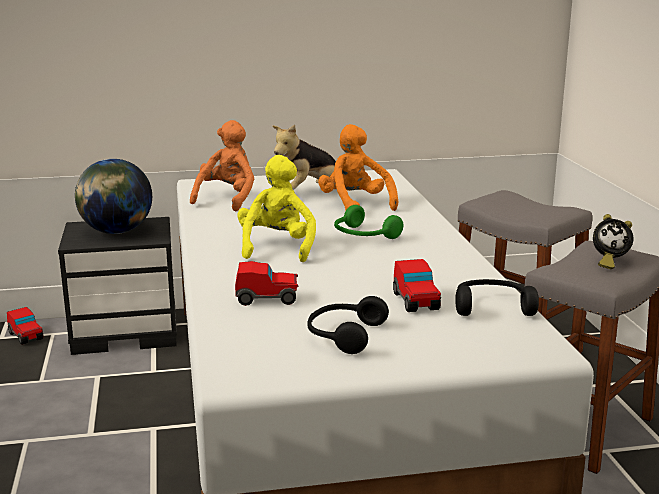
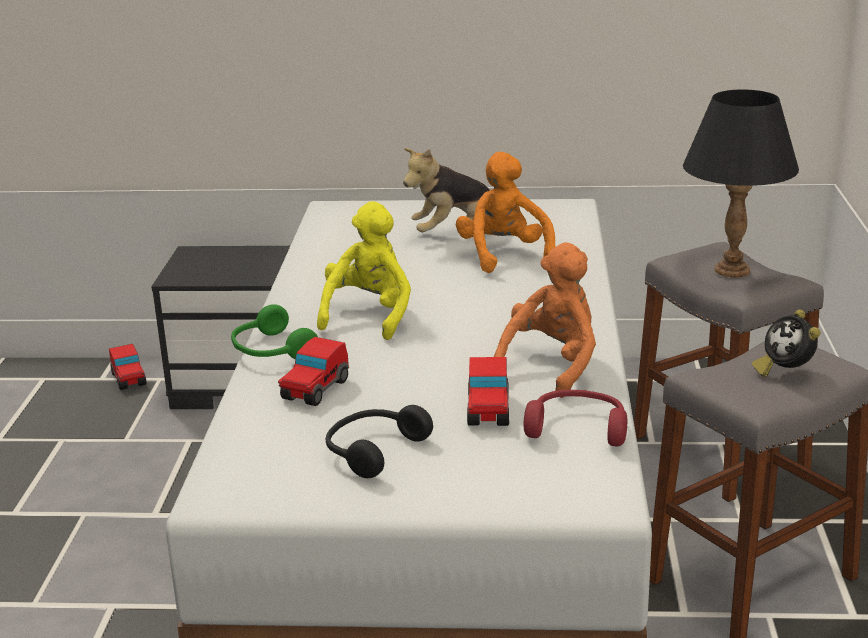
camera: 15 degrees right, 5 degrees up
globe [75,159,152,234] -> none
orange plush toy [190,120,254,211] -> orange plush toy moved to [494,242,596,398]
toy car [235,261,298,306] -> toy car turned 105 degrees clockwise [278,337,349,406]
green headphones [334,205,403,239] -> green headphones moved to [231,304,318,359]
black headphones [455,279,539,316] -> red headphones [524,390,627,446]
alarm clock [593,214,633,269] -> alarm clock turned 45 degrees clockwise [752,309,820,377]
none -> black table lamp [683,90,799,277]

